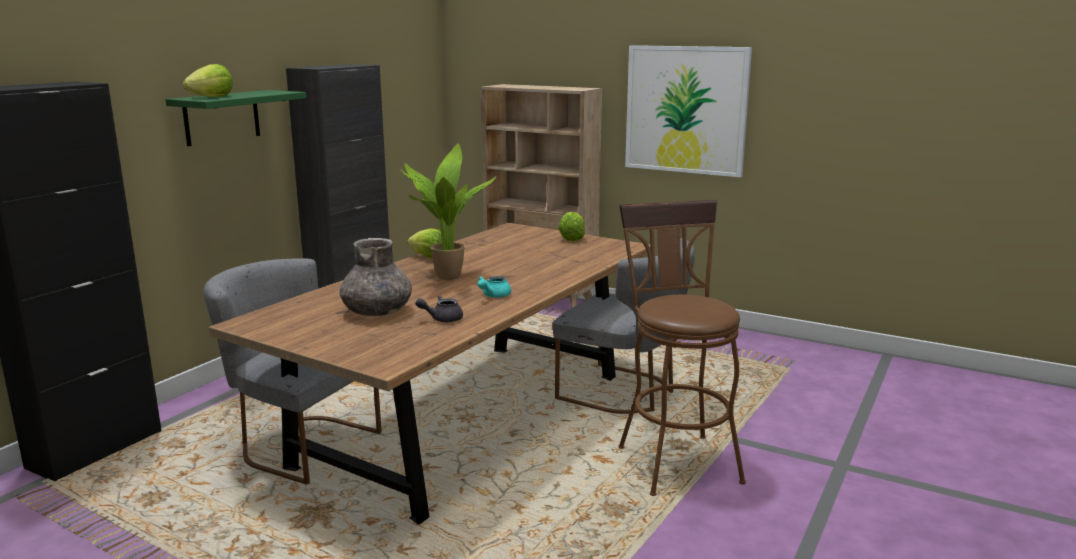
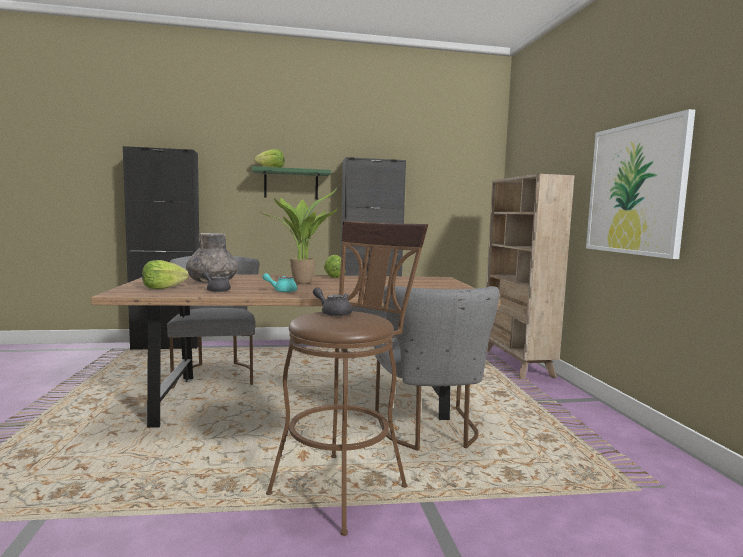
camera: 50 degrees right, 10 degrees down
lettuce [558,212,585,241] -> lettuce moved to [142,260,189,289]
none -> grey teapot [313,288,352,317]

